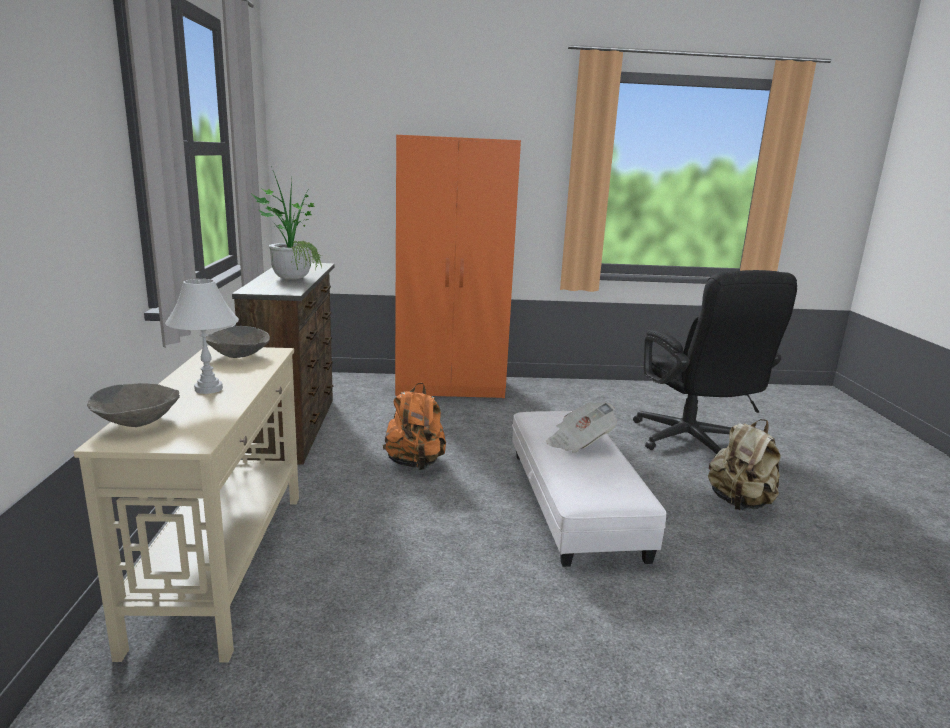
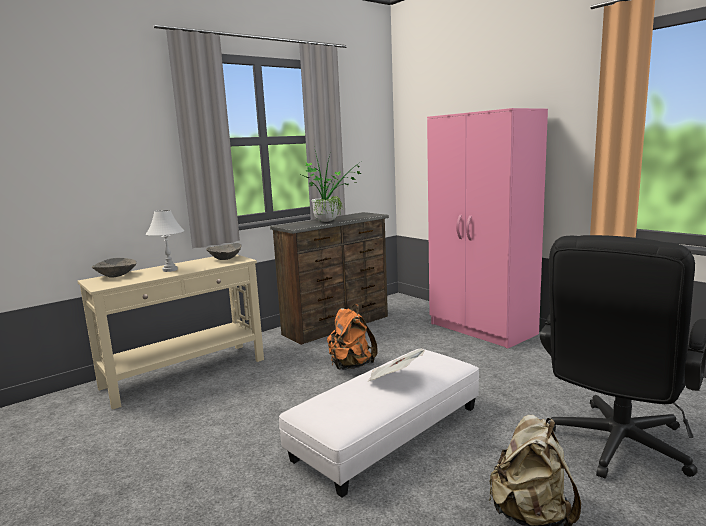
camera: 55 degrees right, 5 degrees down
orange wardrobe [395,135,521,398] -> pink wardrobe [427,108,548,349]

